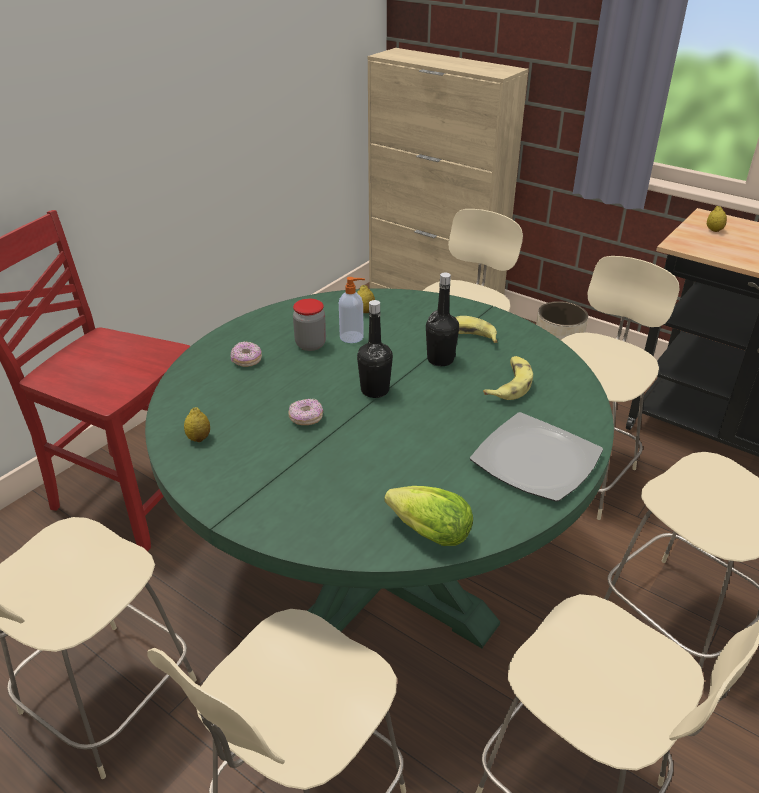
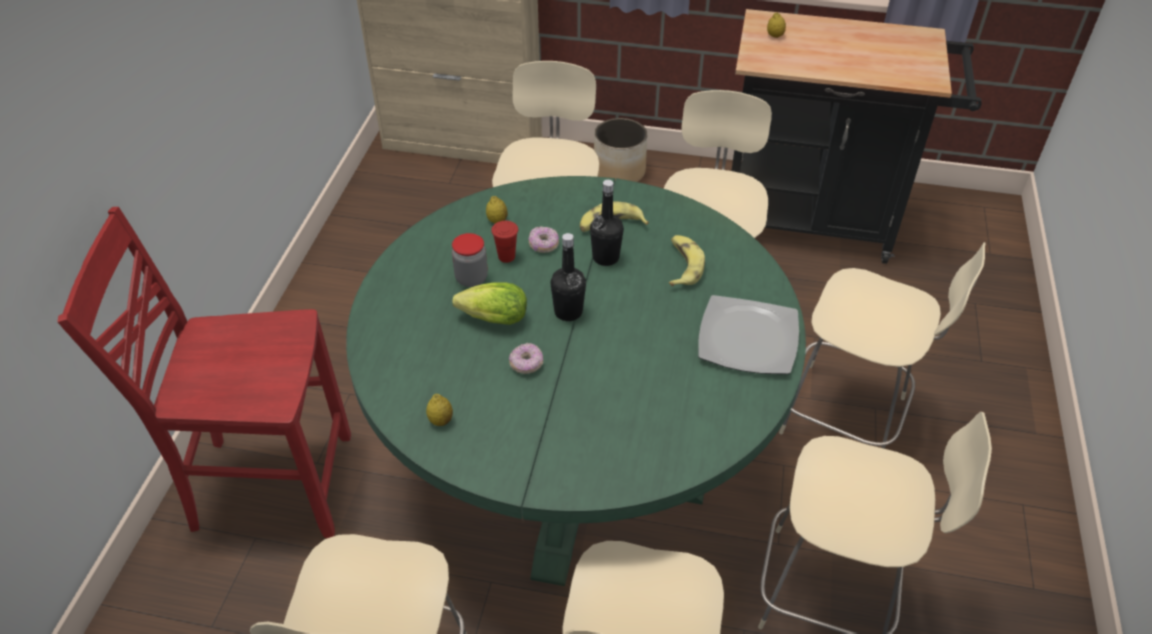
camera: 25 degrees left, 10 degrees up
donut [231,341,262,367] -> donut moved to [529,227,559,253]
soap dispenser [339,277,365,343] -> red cup [491,221,518,263]
lettuce [384,486,473,546] -> lettuce moved to [452,282,527,325]

